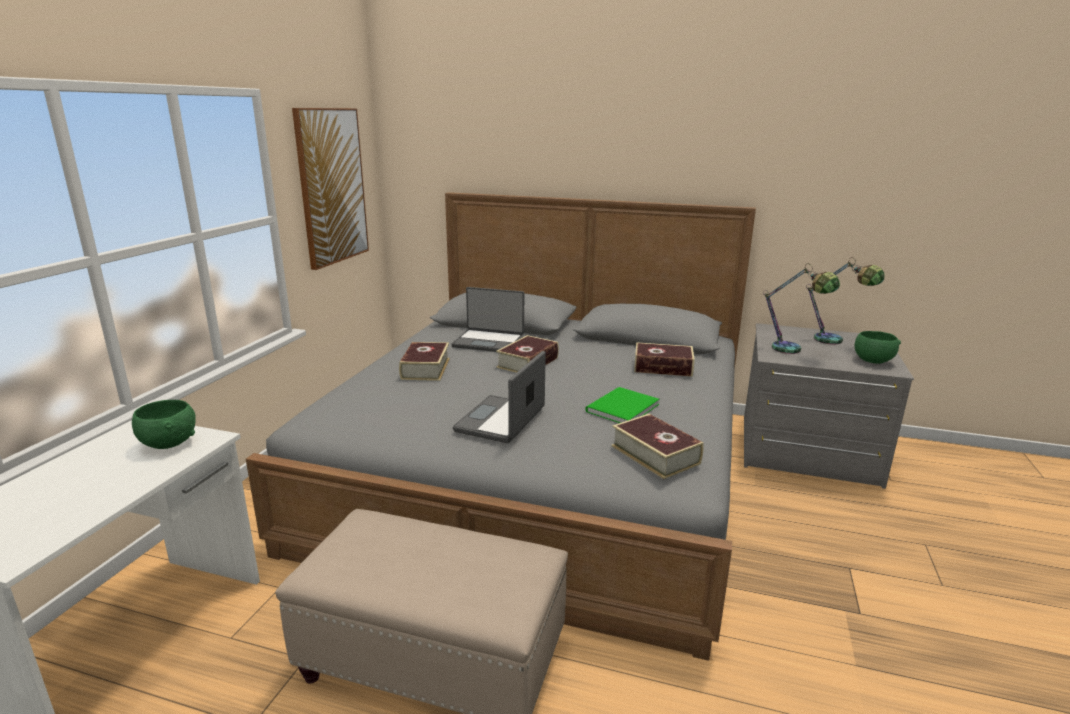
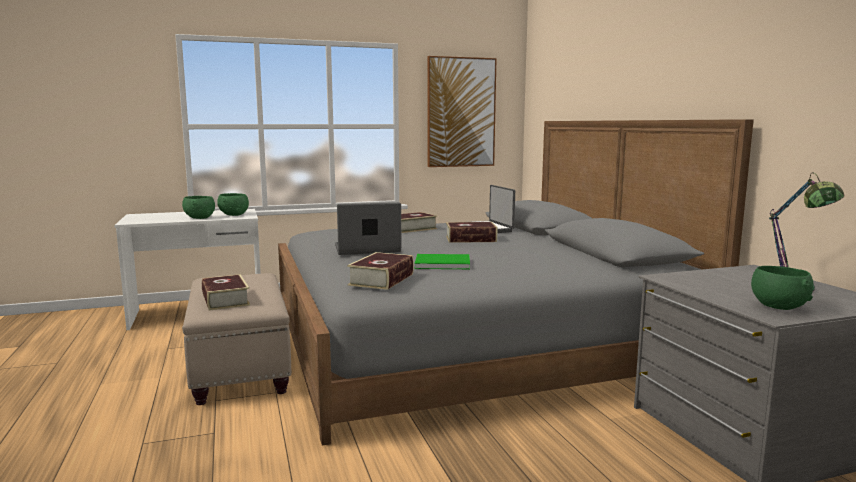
camera: 55 degrees right, 10 degrees down
book [634,342,695,377] -> book moved to [202,274,250,310]
table lamp [763,263,840,354] -> none
none -> green bowl [182,196,215,219]

